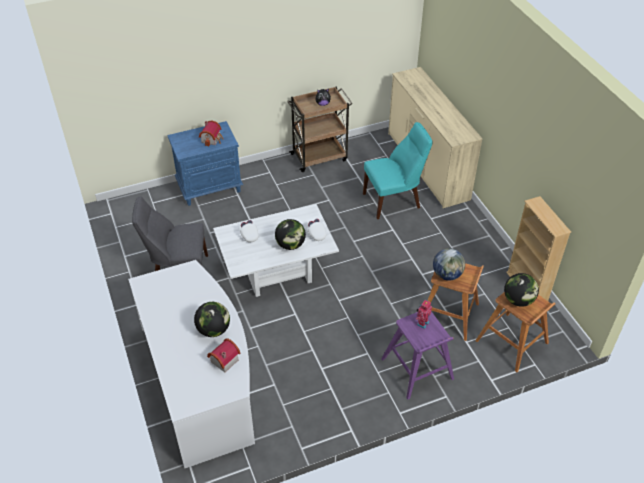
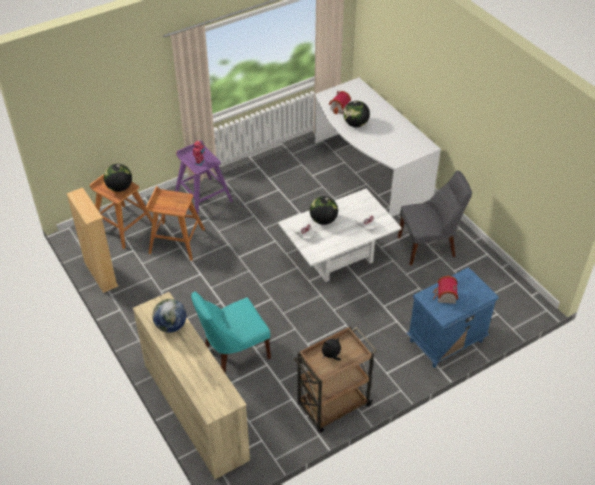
camera: 170 degrees right, 0 degrees up
globe [433,248,465,281] -> globe moved to [152,299,186,333]

